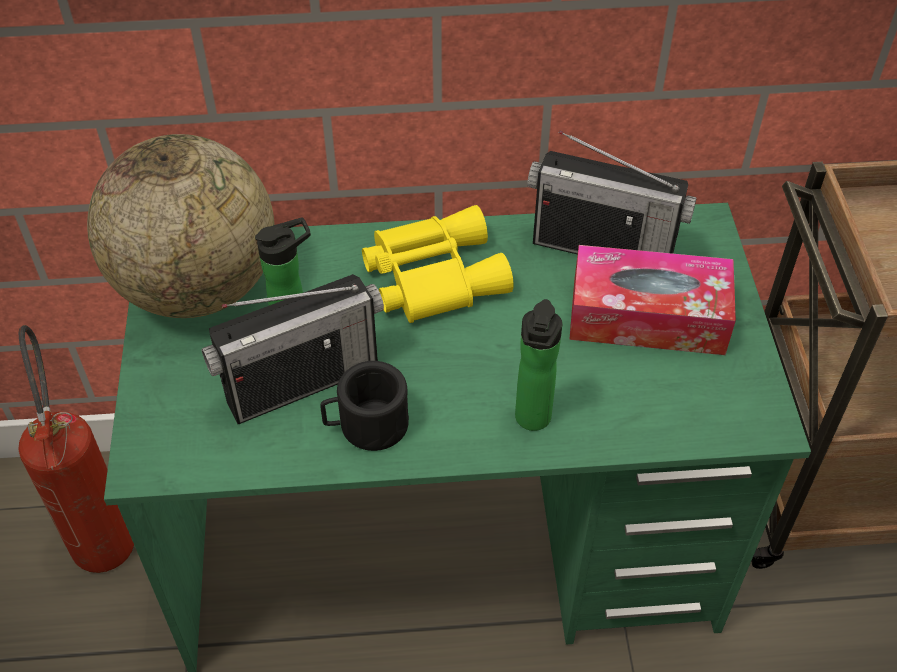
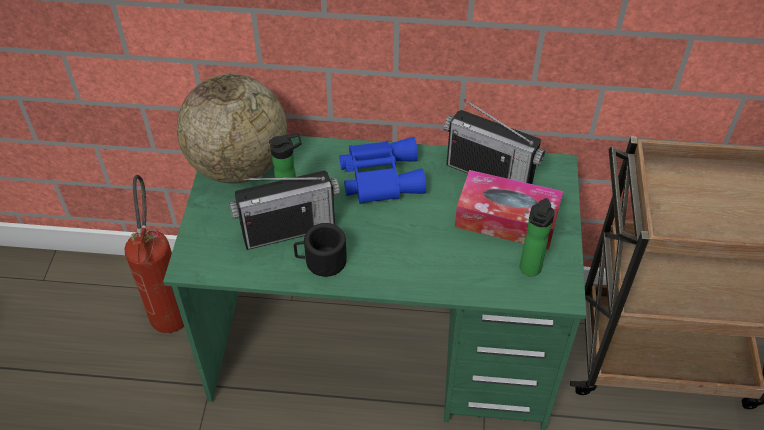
camera: 10 degrees right, 0 degrees up
yellow binoculars [362,205,514,323] -> blue binoculars [339,137,426,204]
bottle [515,299,563,431] -> bottle moved to [520,198,555,277]

